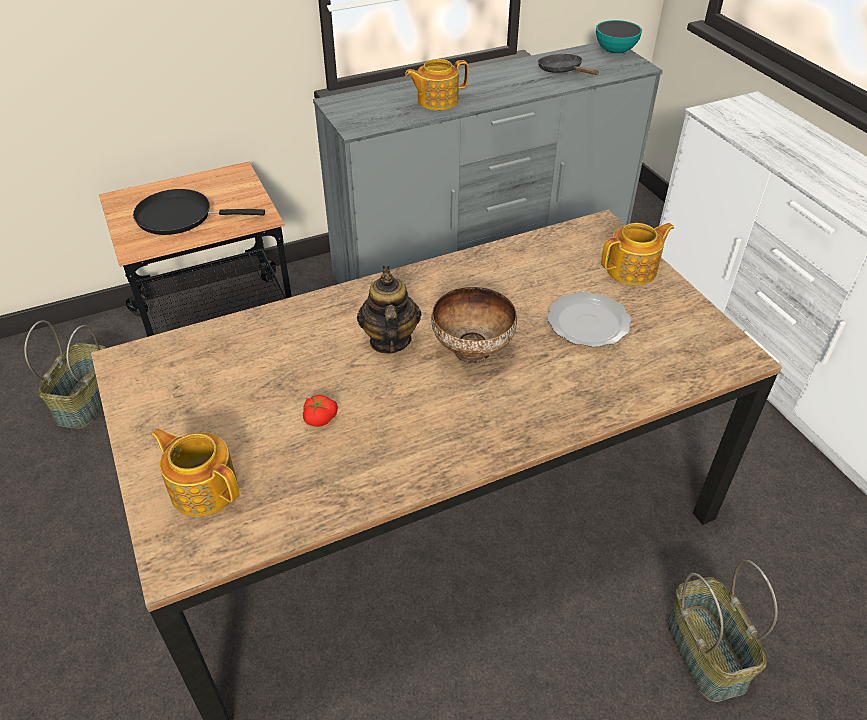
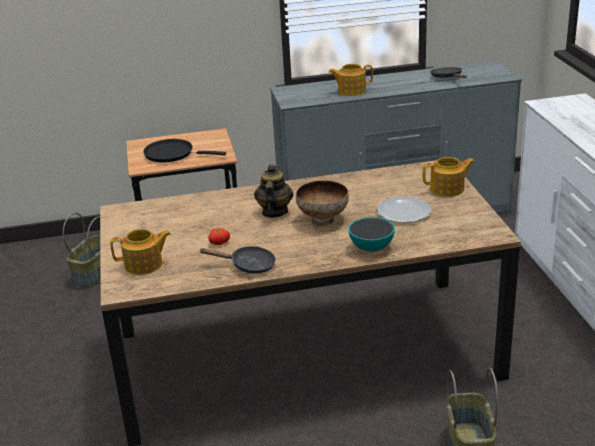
camera: 15 degrees right, 15 degrees down
teapot [151,428,240,517] -> teapot turned 120 degrees clockwise [110,229,171,275]
bowl [596,20,642,53] -> bowl moved to [348,217,395,252]
none -> black frying pan [199,246,276,274]

